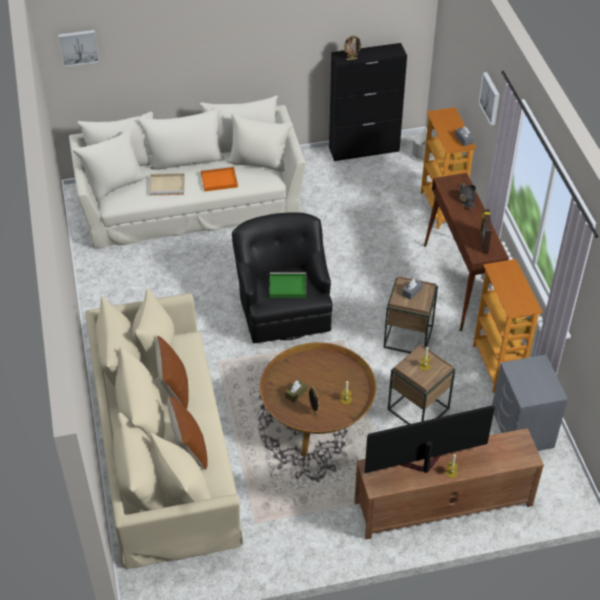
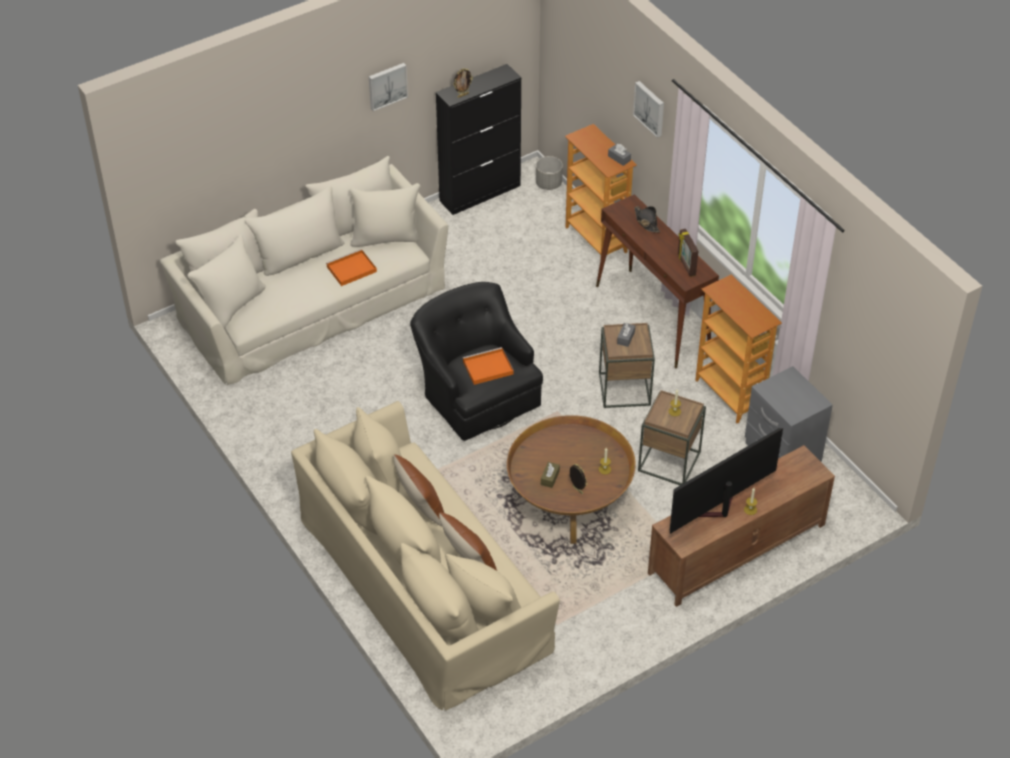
camera: 20 degrees left, 0 degrees up
picture [58,30,99,67] -> picture moved to [369,63,408,111]
beige tray [150,173,185,196] -> none
green tray [269,272,306,298] -> orange tray [463,347,514,385]

